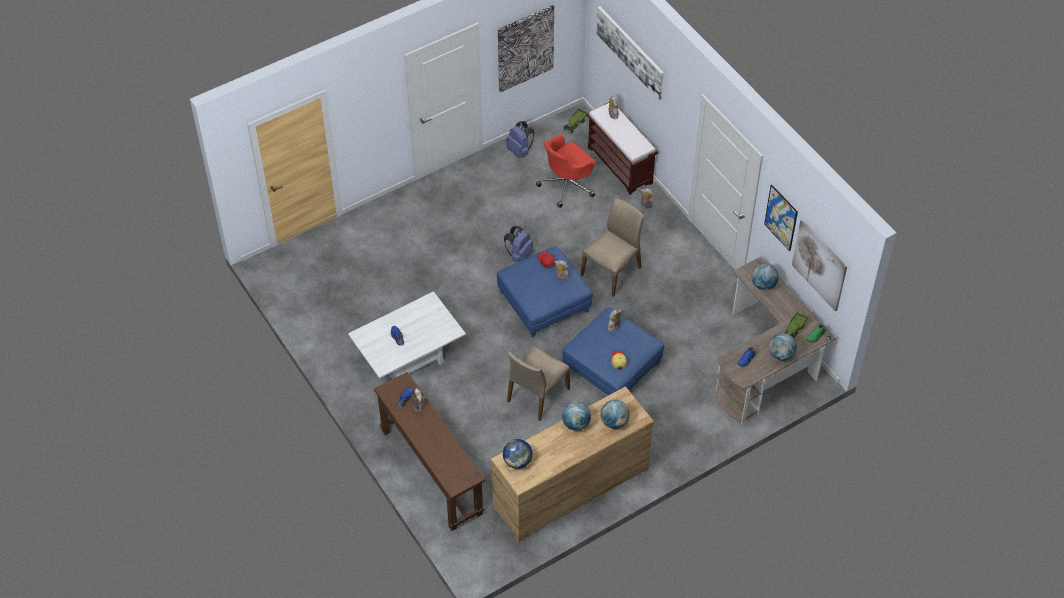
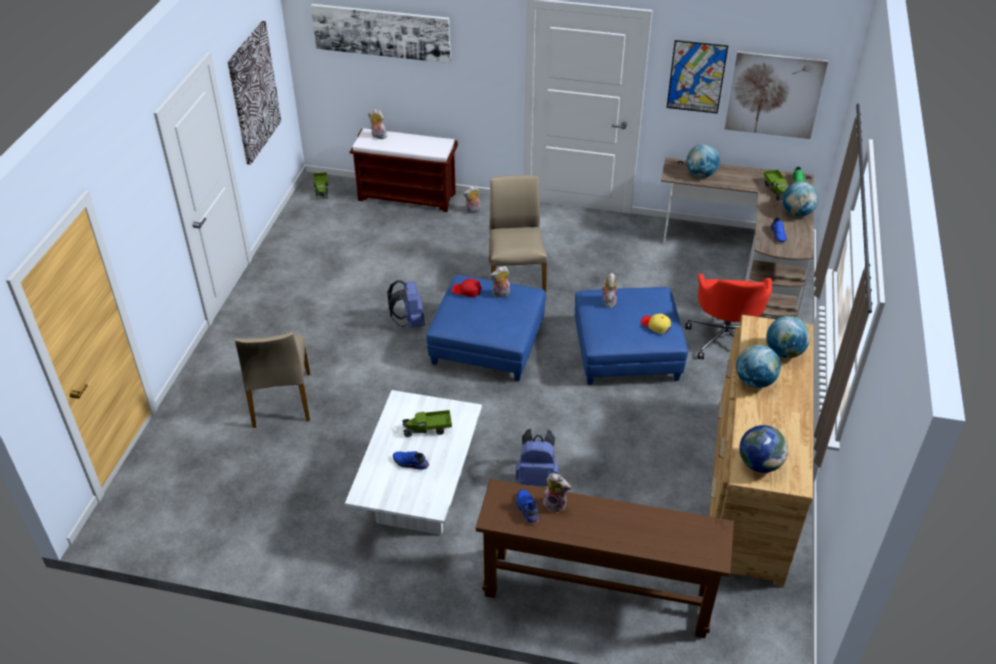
camera: 45 degrees left, 10 degrees down
blue backpack [506,121,534,159] -> blue backpack moved to [515,428,559,486]
beige chair [507,346,570,421] -> beige chair moved to [235,332,310,428]
red office chair [536,134,595,208] -> red office chair moved to [685,274,772,359]
none -> toy truck [402,410,452,437]

